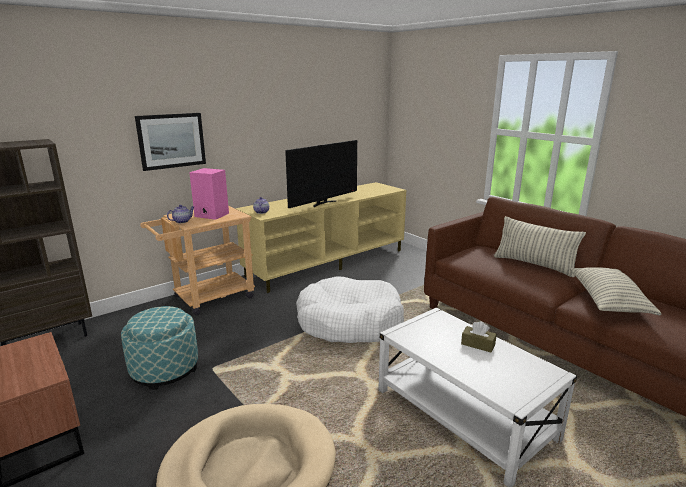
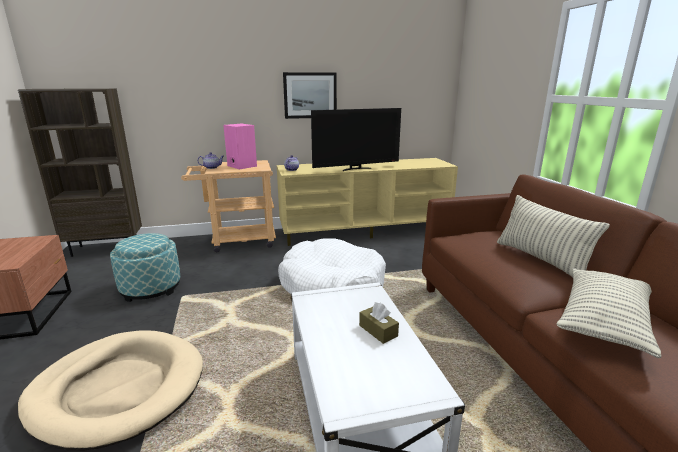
camera: 25 degrees right, 0 degrees up
picture [135,113,206,171] -> picture moved to [283,72,337,119]

